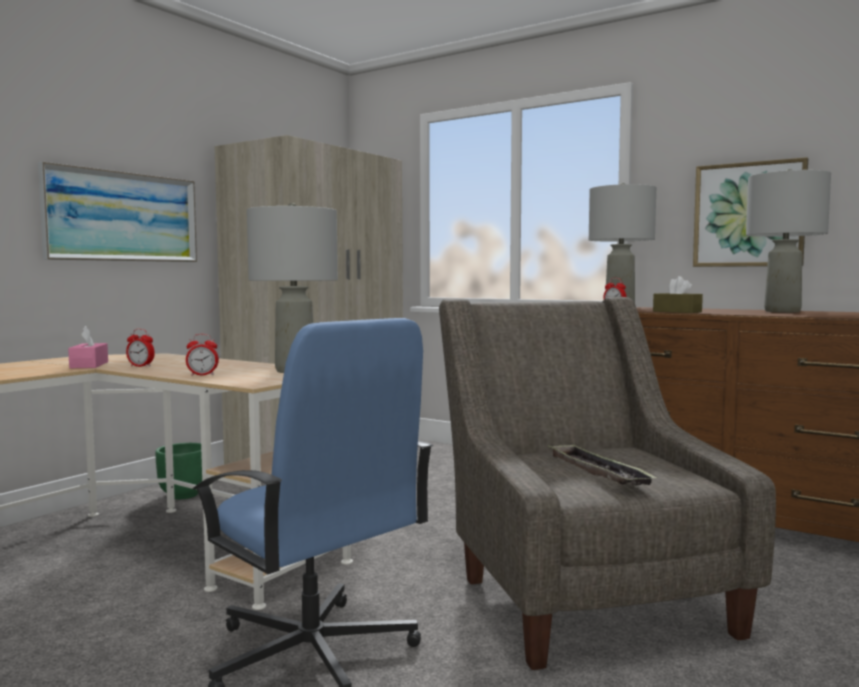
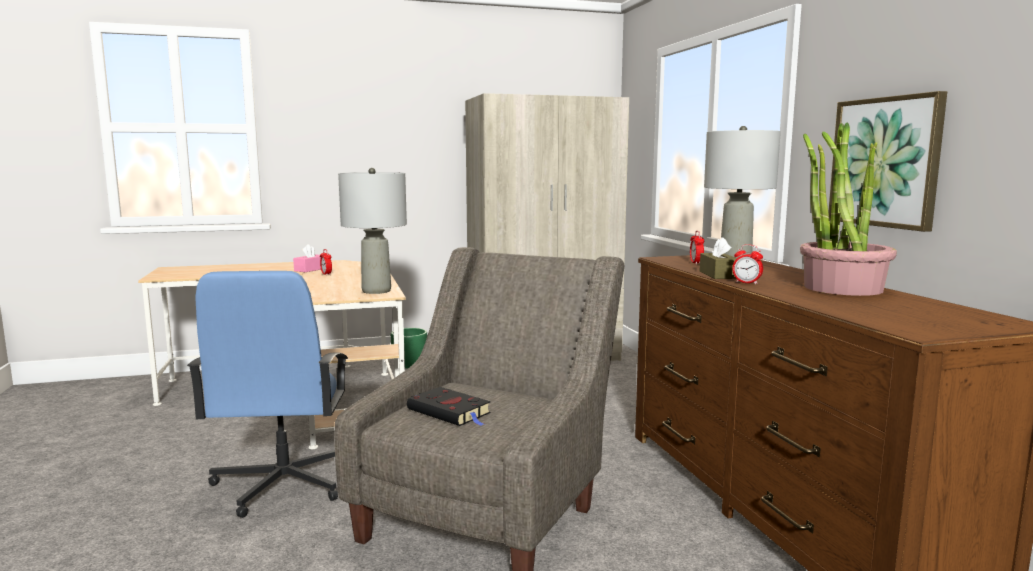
camera: 40 degrees right, 5 degrees up
picture [38,162,197,262] -> none
alarm clock [186,334,219,376] -> alarm clock moved to [732,244,763,284]
tray [548,444,658,486] -> black book [407,387,490,426]
grey table lamp [746,169,831,312] -> potted plant [800,122,897,296]

